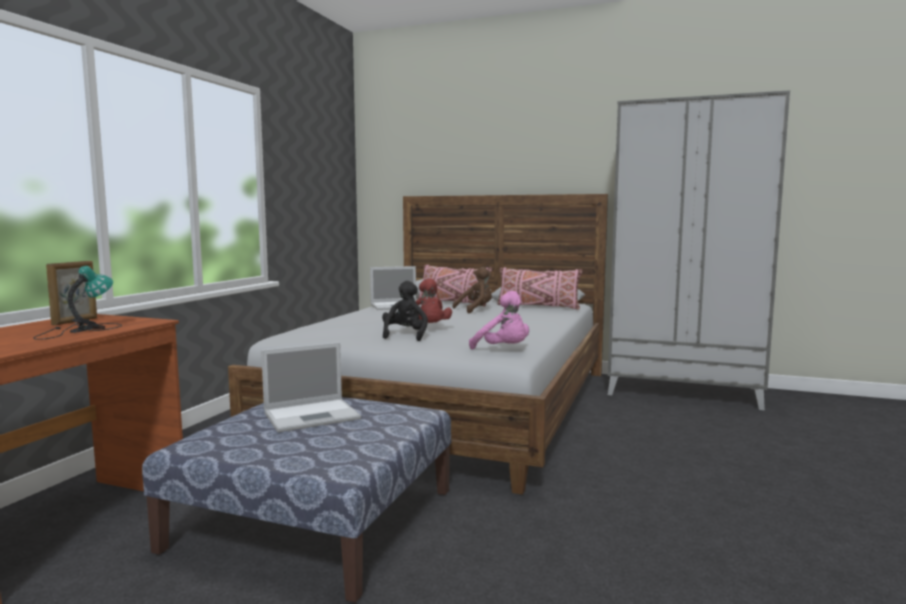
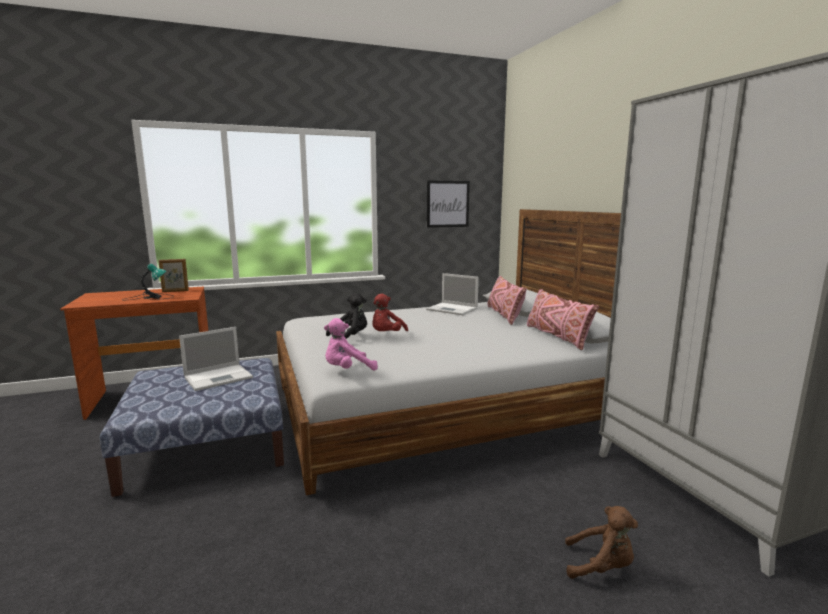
camera: 50 degrees right, 5 degrees up
laptop [261,342,361,432] -> laptop turned 60 degrees counterclockwise [179,327,253,391]
brown plush toy [452,267,492,313] -> brown plush toy moved to [565,506,638,579]
pink plush toy [469,291,529,350] -> pink plush toy turned 60 degrees clockwise [324,318,378,371]
none -> picture [427,180,470,228]

